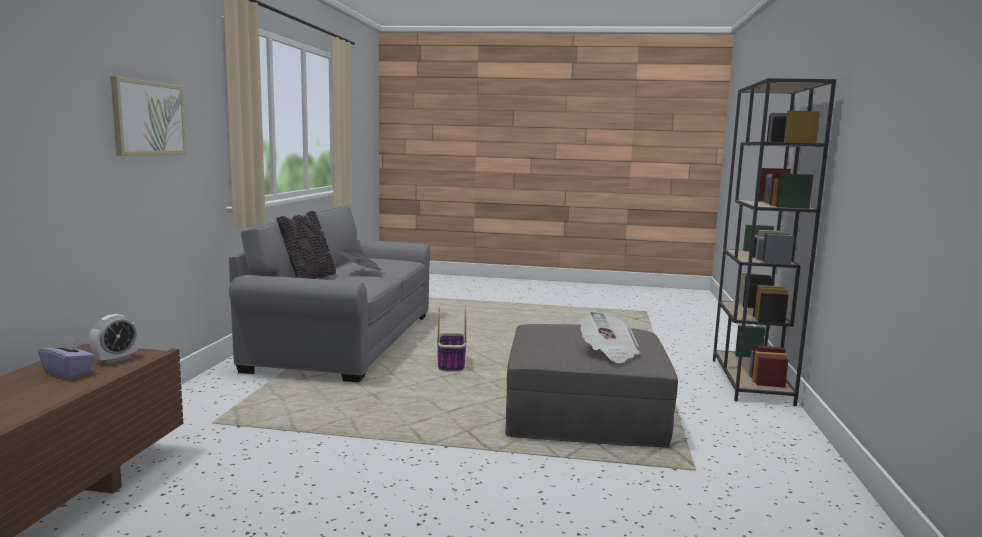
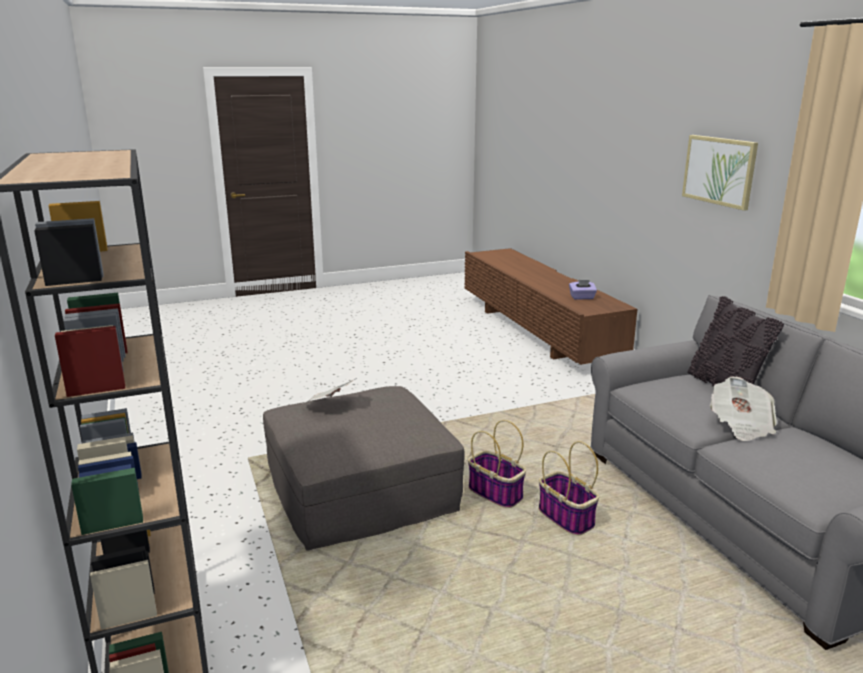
camera: 150 degrees right, 10 degrees up
alarm clock [90,314,138,364] -> none
none -> basket [468,420,526,508]

